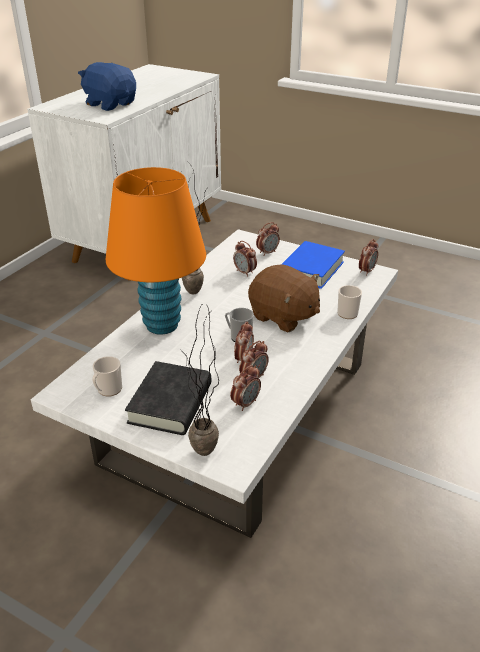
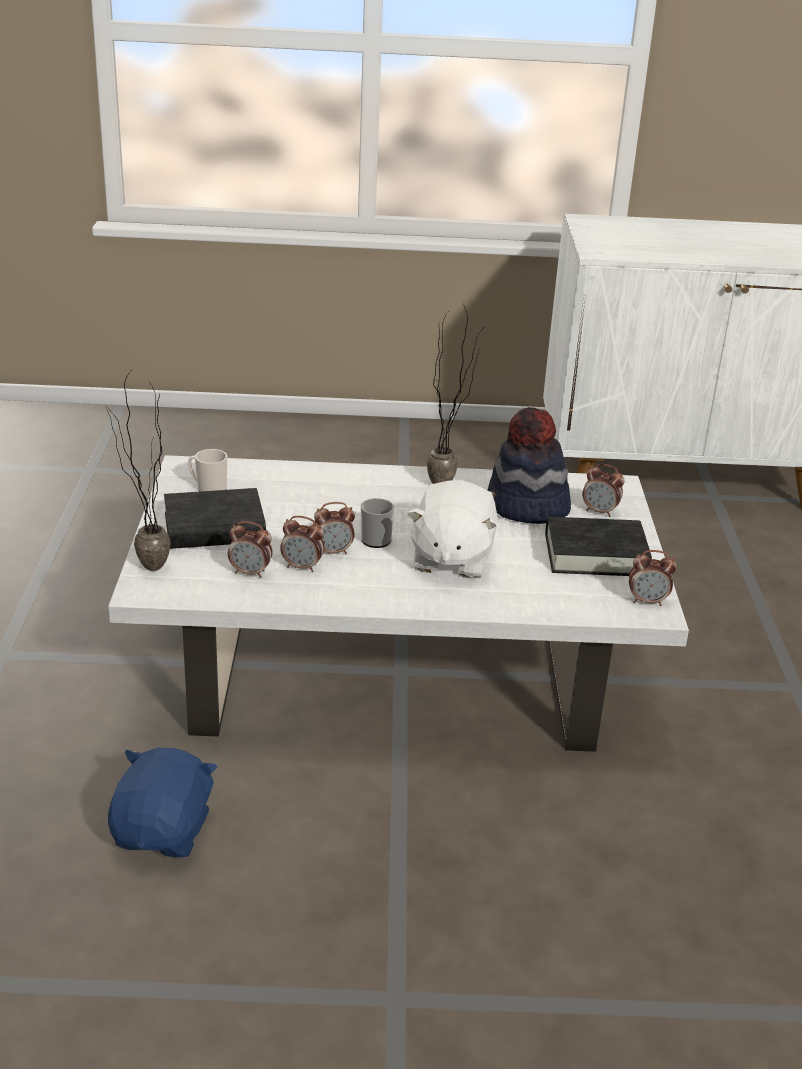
camera: 60 degrees right, 5 degrees down
blue plush toy [78,62,136,111] -> blue plush toy moved to [108,748,217,858]
orange table lamp [106,167,206,335] -> none
alarm clock [233,241,257,277] -> hat [488,407,571,524]
brown plush toy [248,264,320,333] -> white plush toy [407,480,498,579]
blue book [282,241,345,289] -> black book [545,517,652,576]
mug [337,285,362,319] -> none

